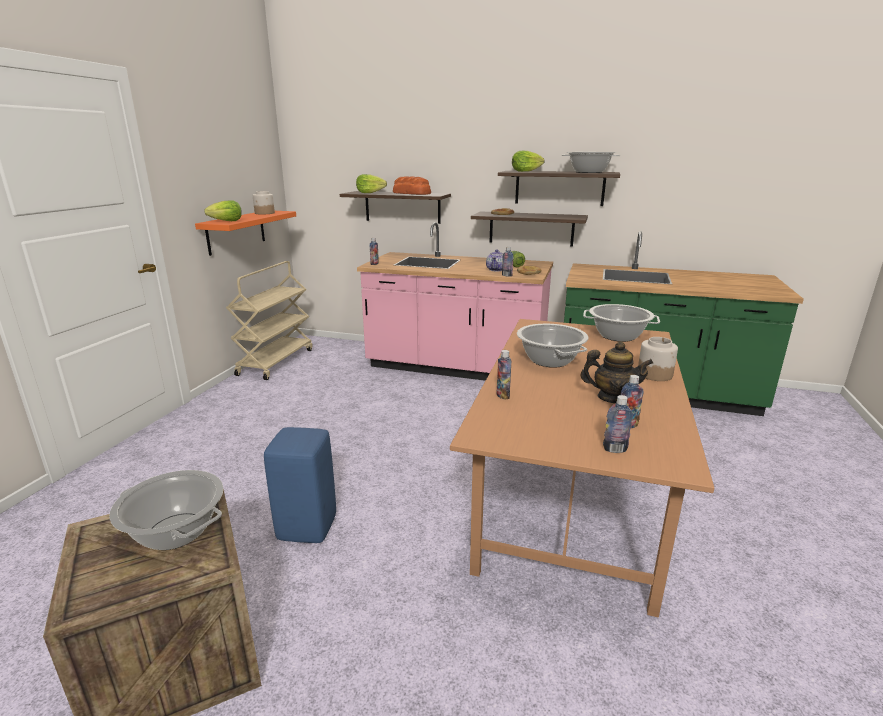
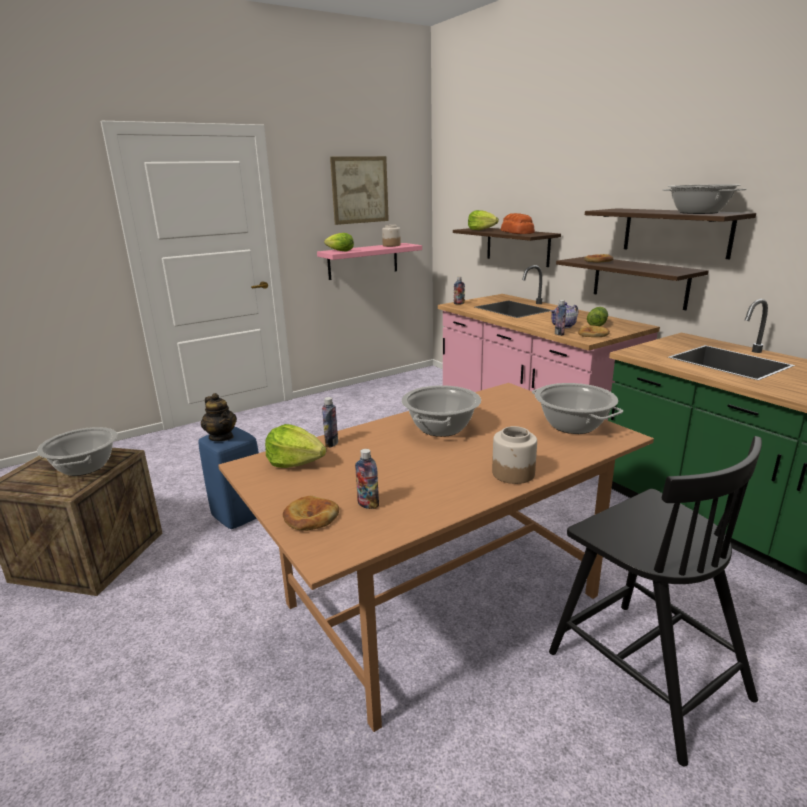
camera: 40 degrees right, 0 degrees up
orange shelf [195,211,296,256] -> pink shelf [317,243,422,280]
beige cart [226,261,313,380] -> none
lettuce [512,151,545,172] -> lettuce moved to [265,424,326,468]
teapot [580,341,653,403] -> teapot moved to [201,393,237,442]
bottle [603,395,633,453] -> bread [283,496,339,531]
none -> picture [330,156,389,225]
none -> black chair [549,436,762,766]

